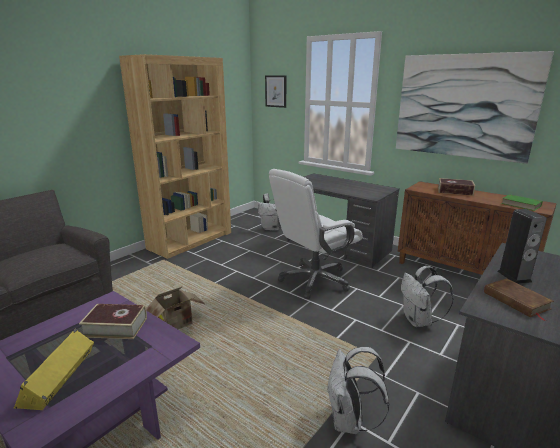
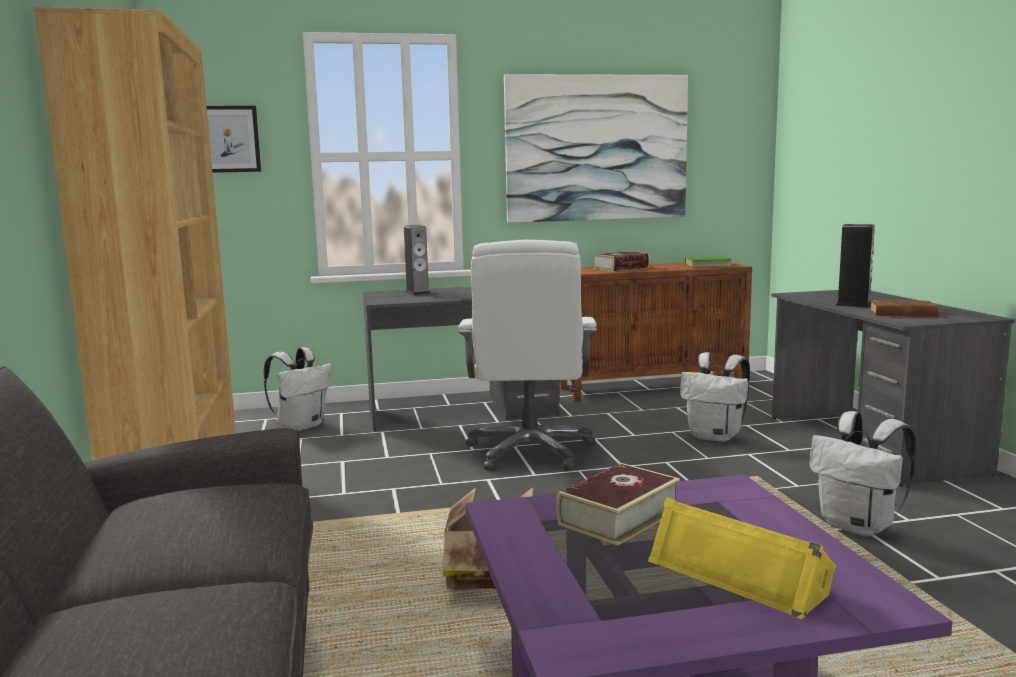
camera: 50 degrees left, 10 degrees down
none -> speaker [404,225,430,295]

